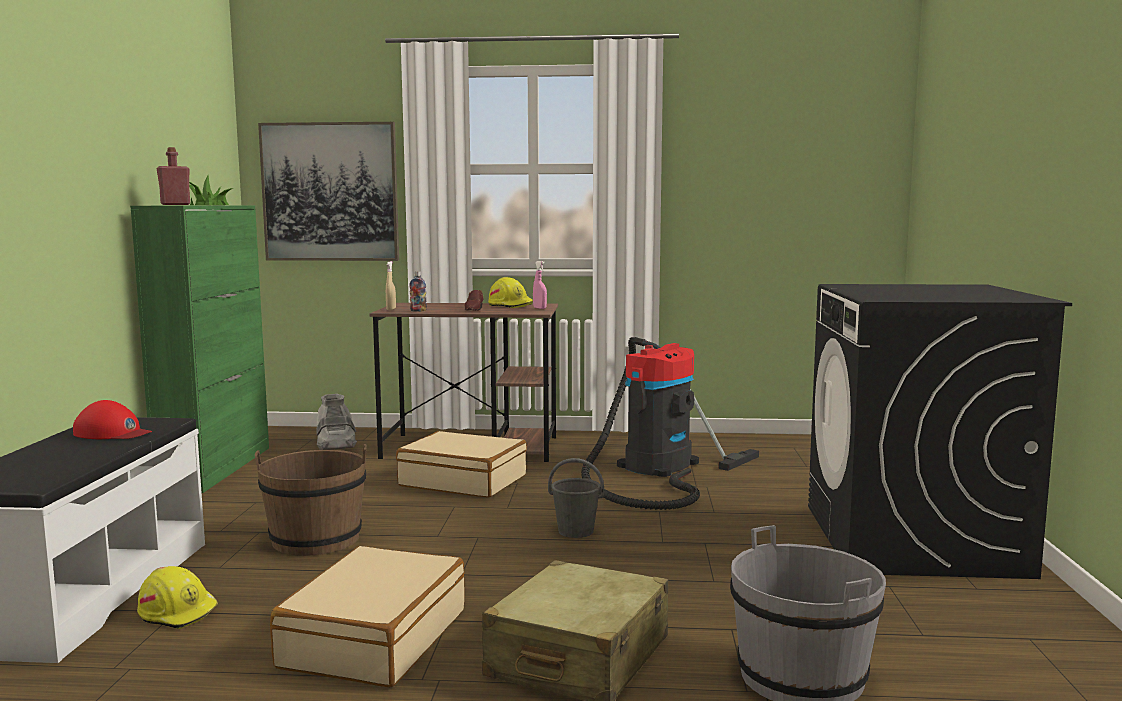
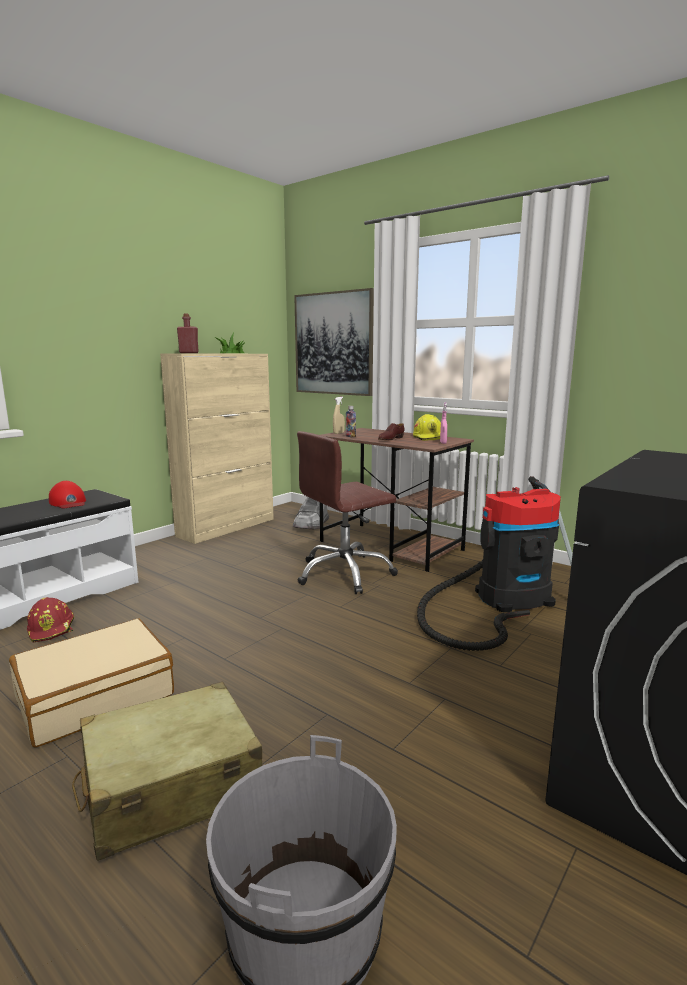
camera: 35 degrees right, 5 degrees up
green cabinet [130,206,269,493] -> beige cabinet [160,353,274,544]
yellow hard hat [137,566,219,629] -> red hard hat [27,597,74,643]
brown bucket [255,444,367,556] -> none
beige suitcase [396,431,527,498] -> brown office chair [297,431,398,594]
grey bucket [548,458,604,538] -> none

